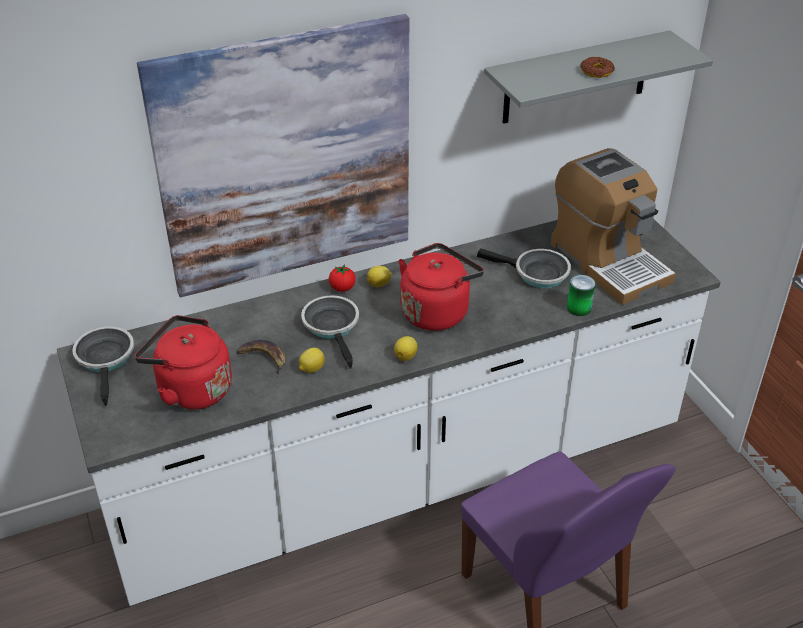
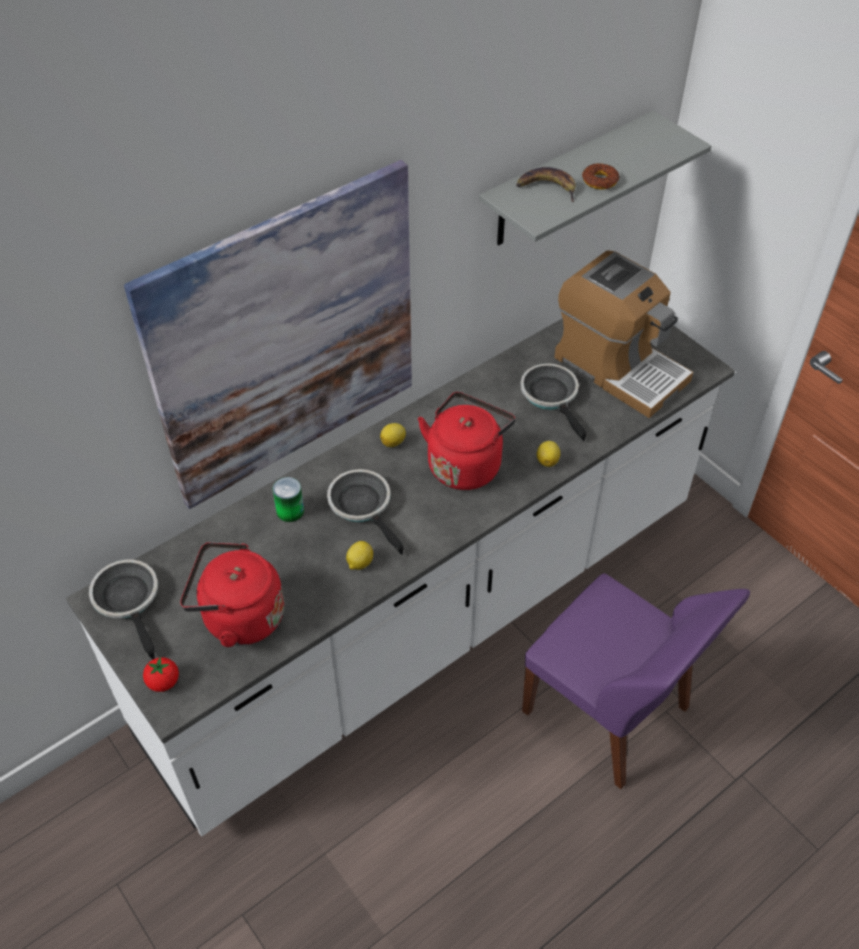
camera: 15 degrees left, 10 degrees up
banana [237,340,286,377] -> banana moved to [516,167,576,202]
tomato [329,264,356,292] -> tomato moved to [143,657,179,692]
lemon [394,336,418,361] -> lemon moved to [537,441,560,467]
frying pan [477,248,571,288] -> frying pan turned 120 degrees counterclockwise [520,363,587,441]
can [567,275,596,316] -> can moved to [273,477,304,522]

